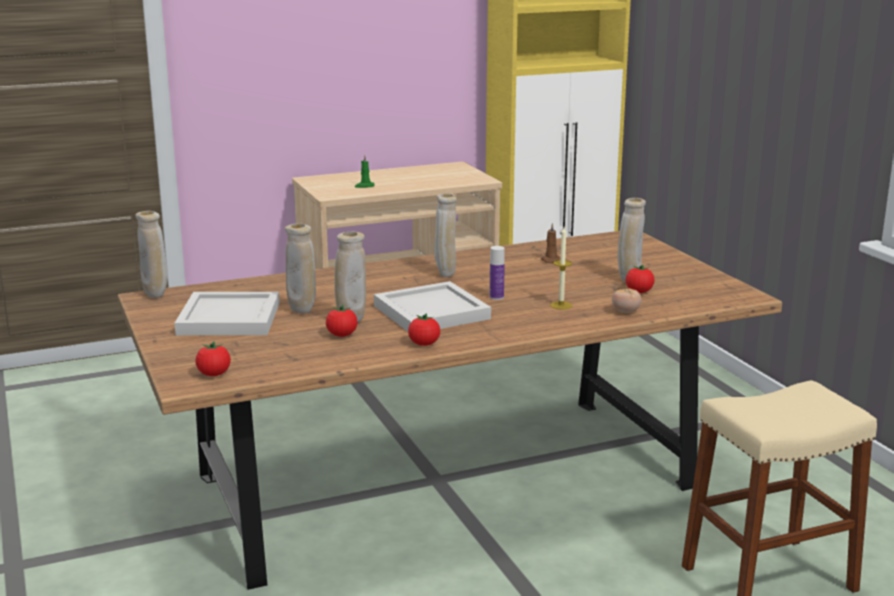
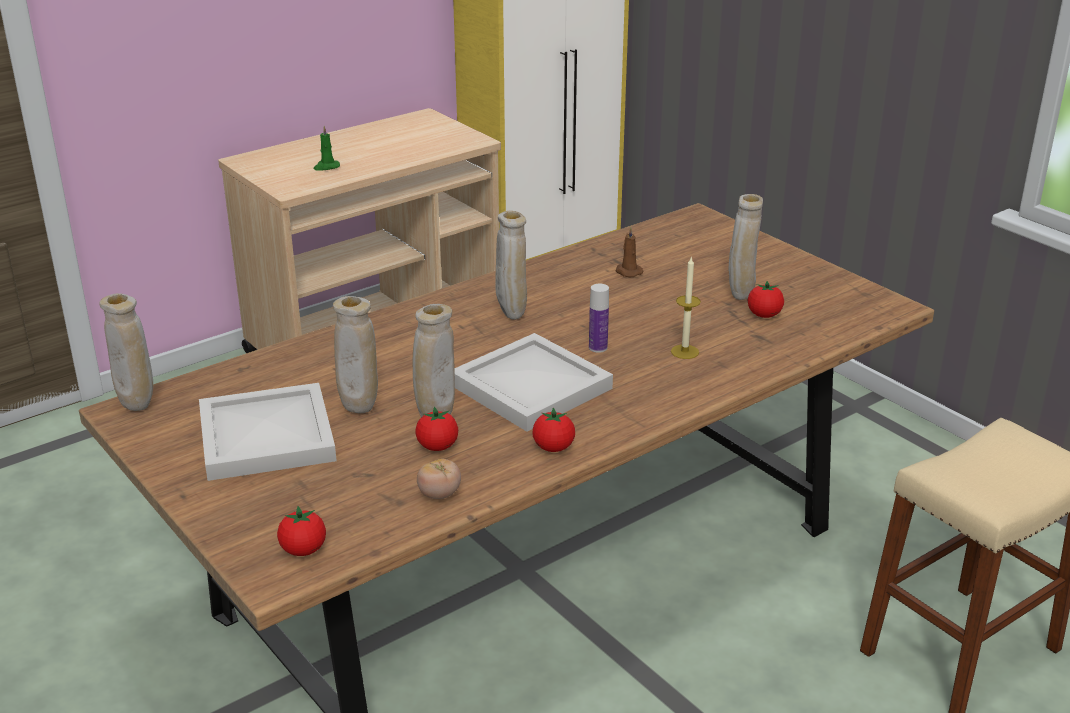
camera: 15 degrees left, 10 degrees up
tomato [612,289,641,313] -> tomato moved to [417,459,461,499]

